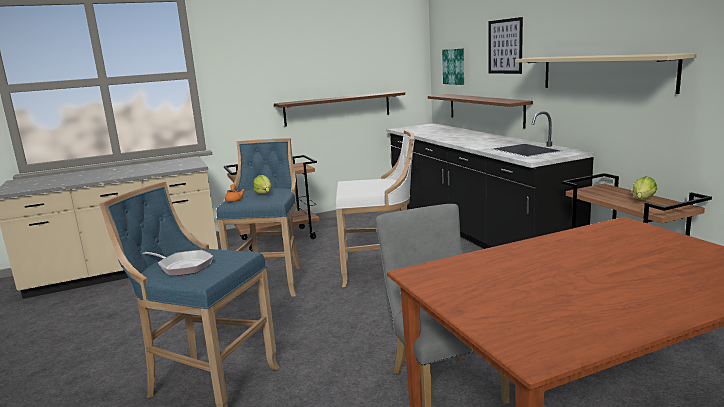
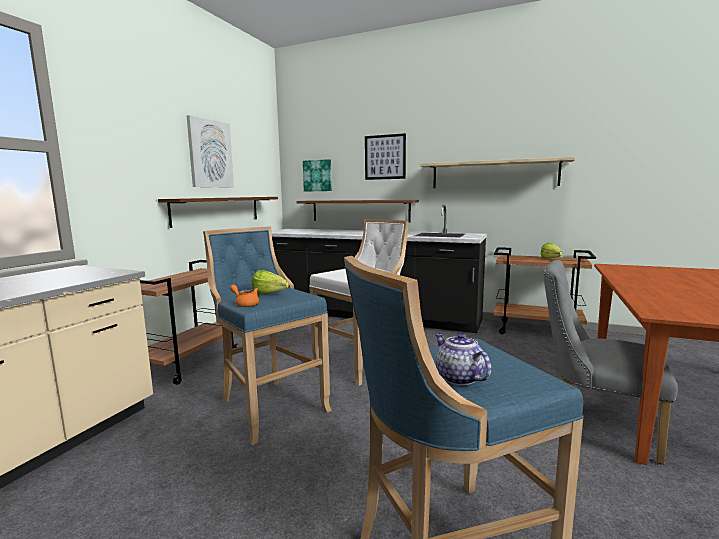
camera: 45 degrees left, 5 degrees down
frying pan [142,250,213,276] -> teapot [435,333,491,385]
none -> picture [187,115,234,188]

